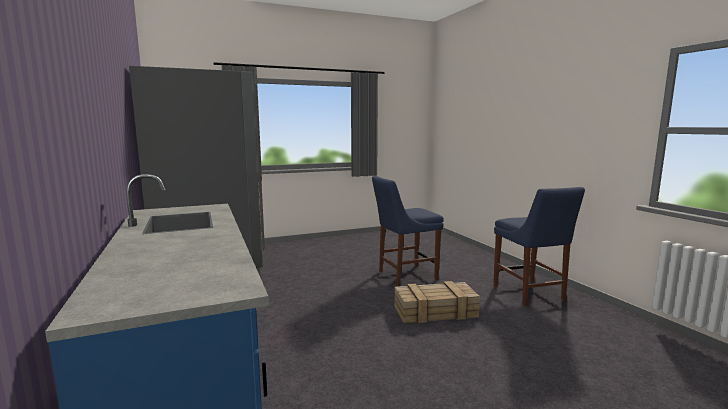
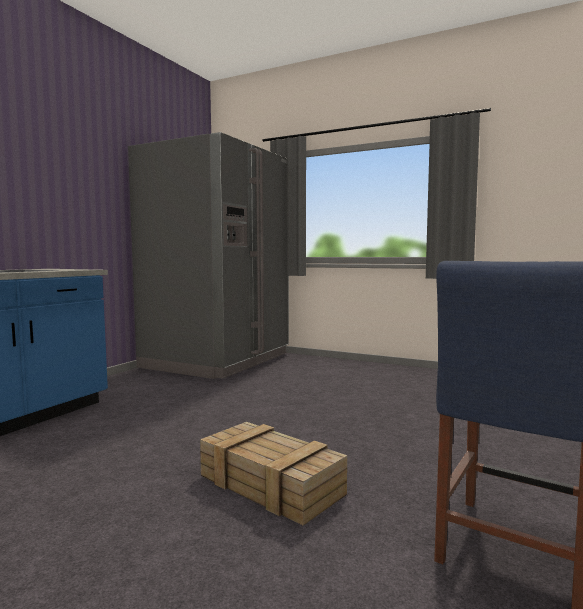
camera: 50 degrees right, 5 degrees down
blue chair [372,176,444,286] -> none

